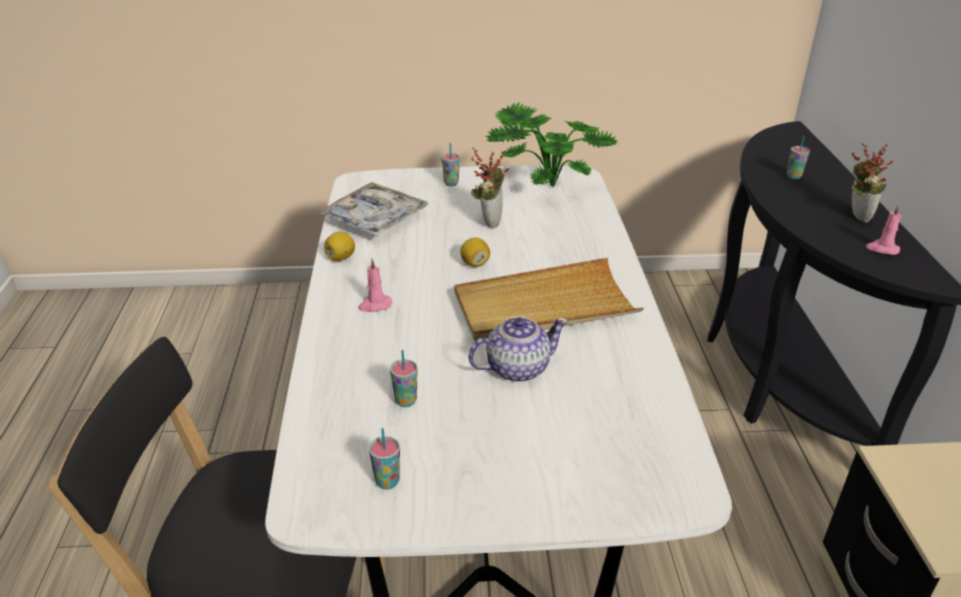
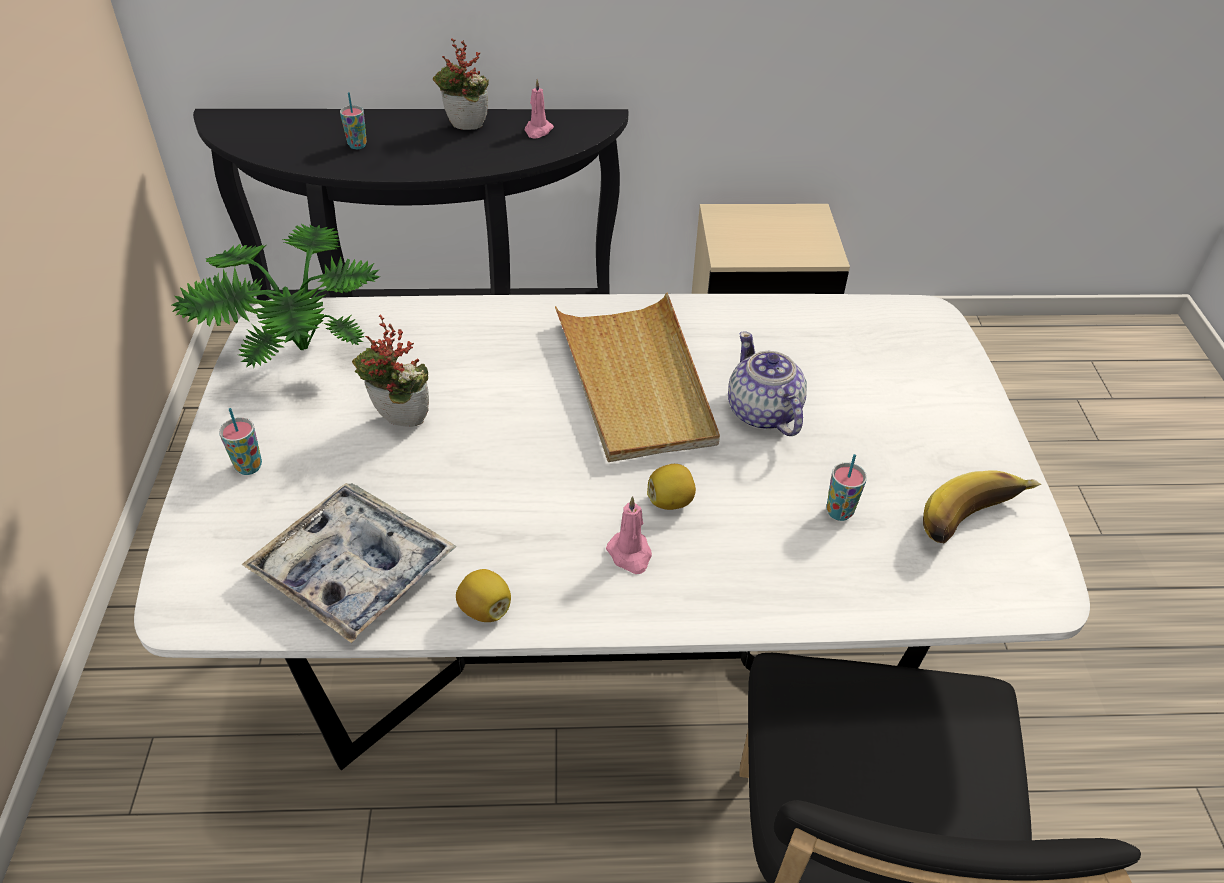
camera: 90 degrees left, 10 degrees up
cup [369,428,400,490] -> banana [923,471,1042,544]
lemon [460,237,490,267] -> lemon moved to [647,464,696,510]

